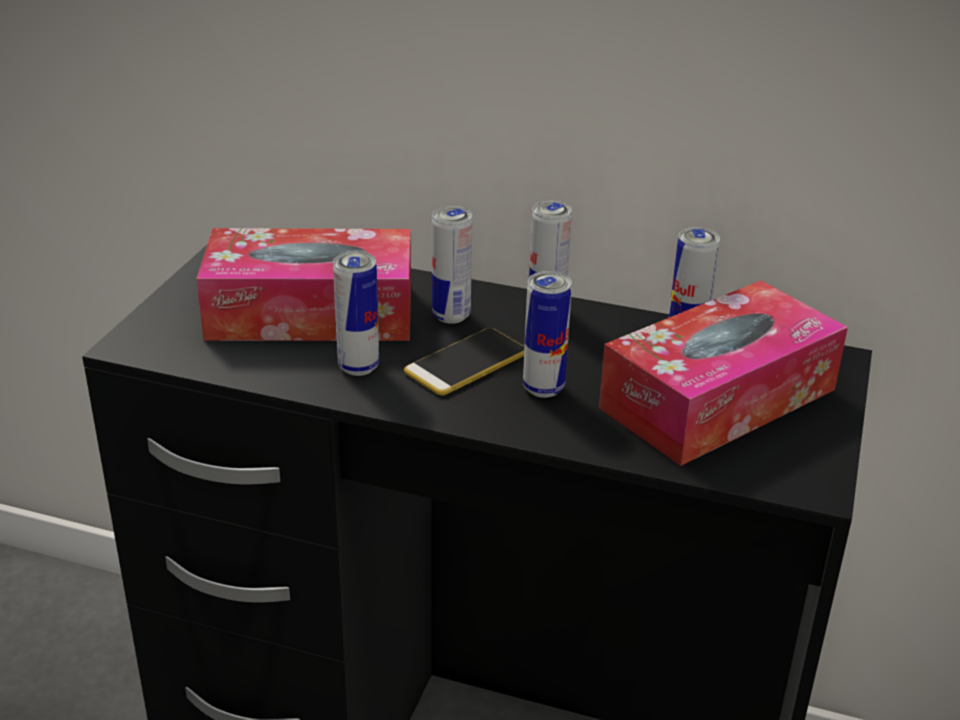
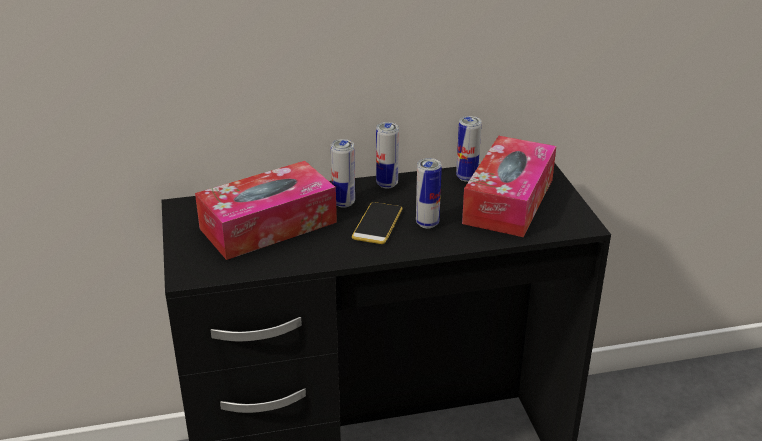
camera: 30 degrees left, 0 degrees up
can [333,251,379,376] -> none

